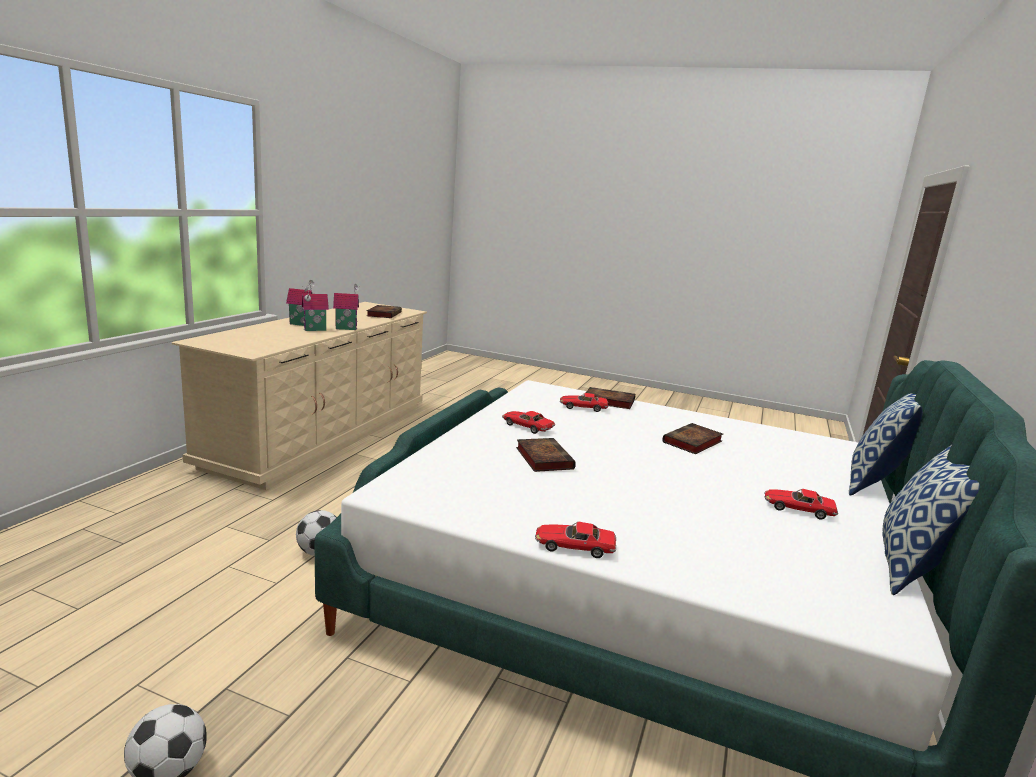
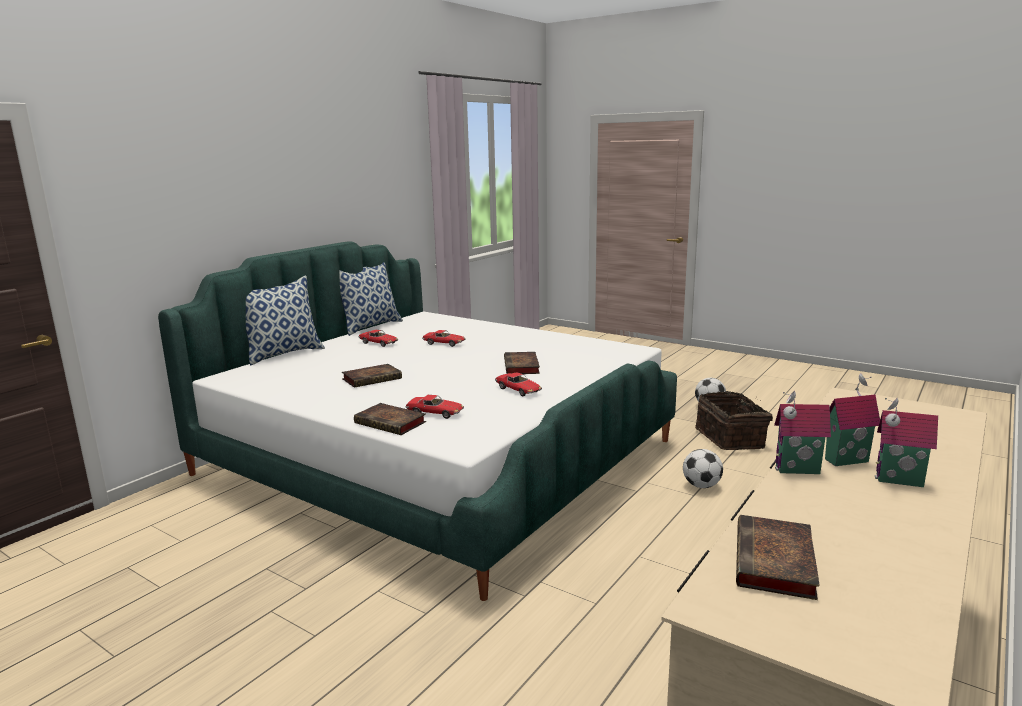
camera: 165 degrees left, 0 degrees up
toy car [535,521,616,558] -> toy car moved to [422,330,465,347]
none -> basket [695,391,773,450]

